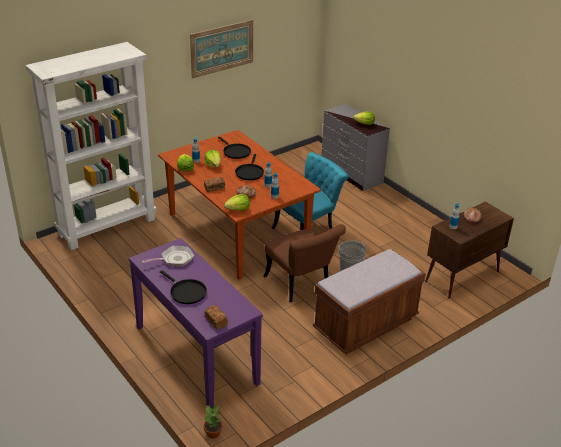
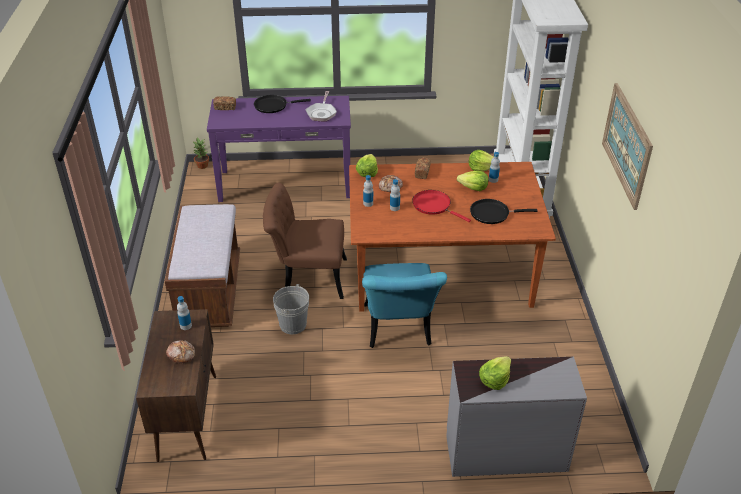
camera: 125 degrees right, 5 degrees up
black frying pan [235,154,264,180] -> red frying pan [412,190,471,222]

